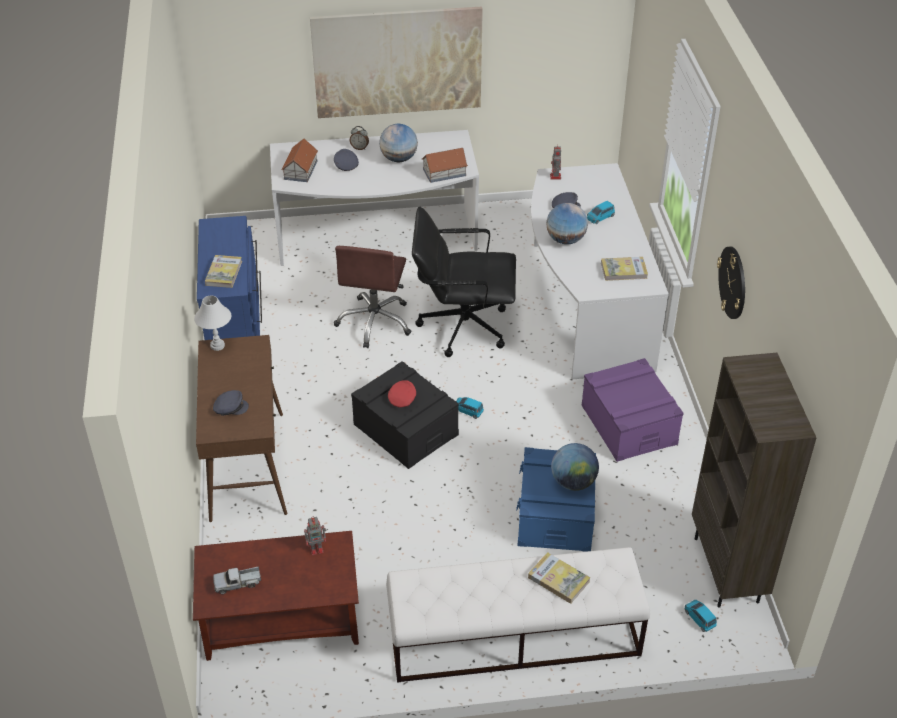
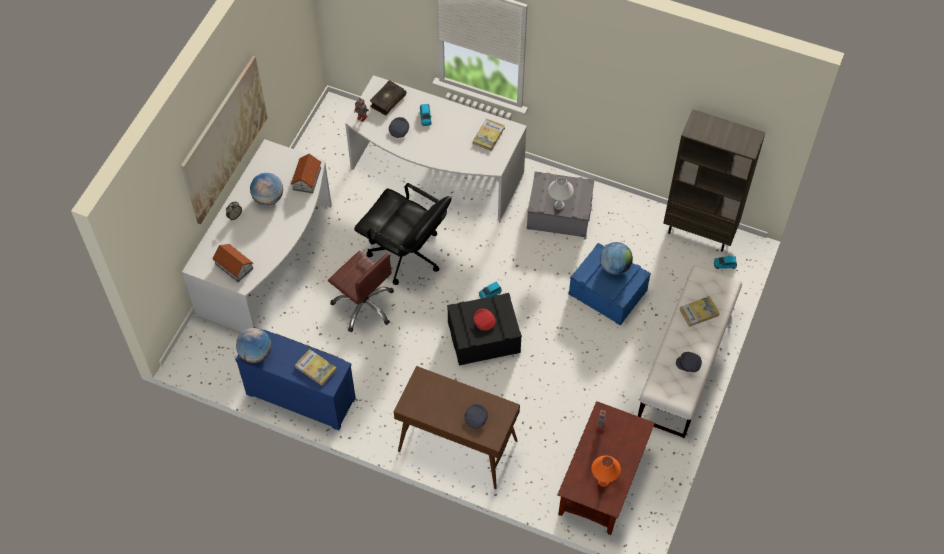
camera: 60 degrees left, 15 degrees up
white table lamp [194,295,231,351] -> white table lamp moved to [548,177,574,210]
toy truck [213,567,261,594] -> orange table lamp [591,456,621,487]
grey cap [334,149,359,171] -> grey cap moved to [676,352,702,372]
black office chair [412,207,516,357] -> black office chair turned 90 degrees counterclockwise [354,183,452,285]
globe [546,203,588,244] -> globe moved to [236,328,271,363]
purple storage box [582,358,684,462] -> grey storage box [527,171,594,237]
wall clock [717,247,745,319] -> none
none -> book [370,80,406,116]

